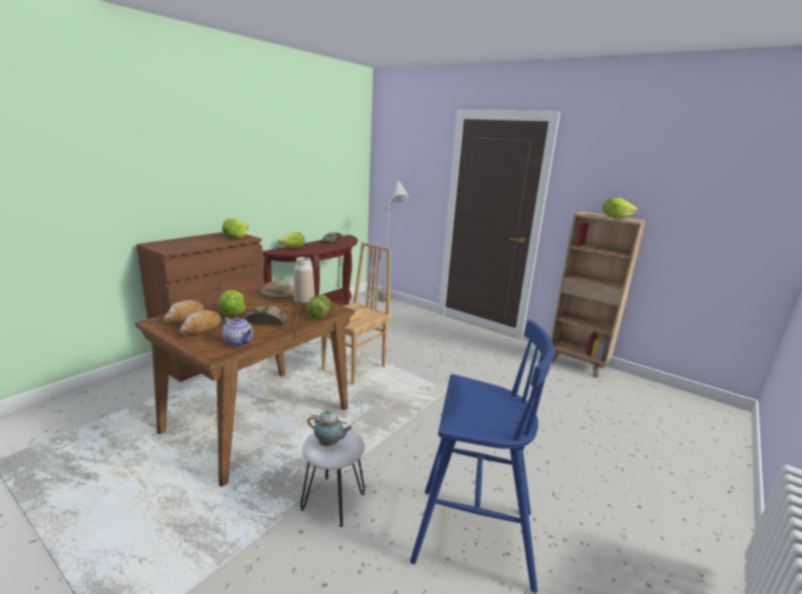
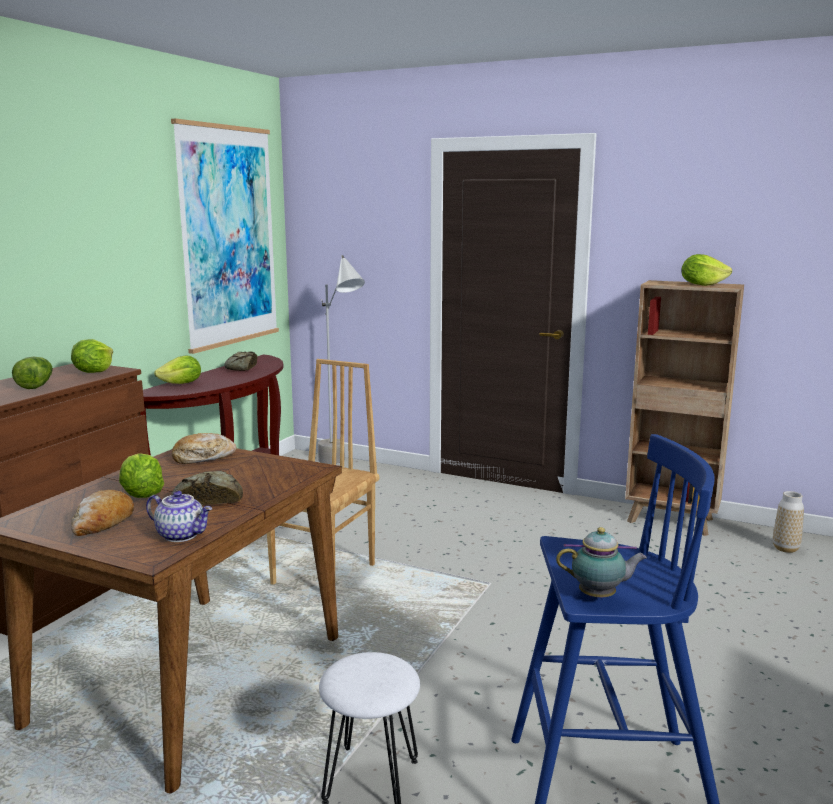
camera: 10 degrees left, 5 degrees down
bread [164,300,204,324] -> none
vase [293,257,315,305] -> vase moved to [773,491,804,553]
lettuce [306,295,331,319] -> lettuce moved to [12,357,53,389]
teapot [307,409,352,446] -> teapot moved to [556,527,647,597]
none -> picture [171,119,279,354]

